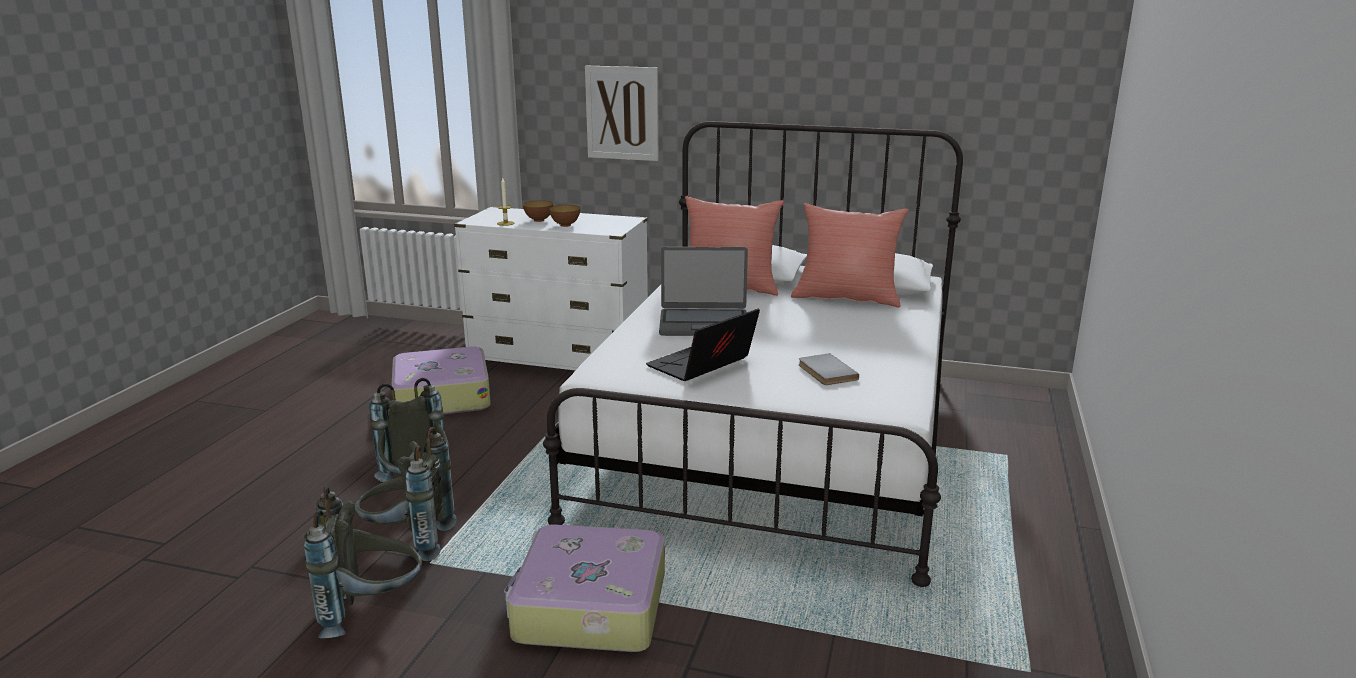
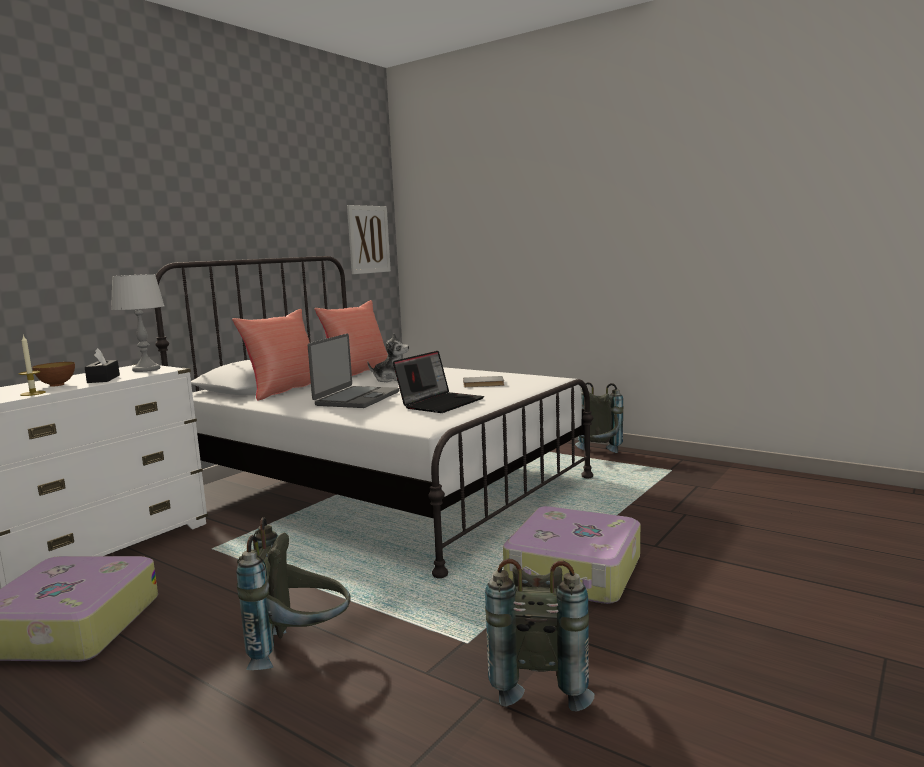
camera: 70 degrees left, 10 degrees down
grey backpack [355,427,457,561] -> grey backpack moved to [575,382,623,453]
bowl [549,205,580,227] -> black tissue box [85,348,120,383]
picture [585,66,659,161] -> picture moved to [347,205,391,274]
laptop [646,308,760,381] -> laptop turned 120 degrees counterclockwise [393,351,484,413]
none -> grey table lamp [111,274,165,372]
none -> plush toy [368,333,409,382]

